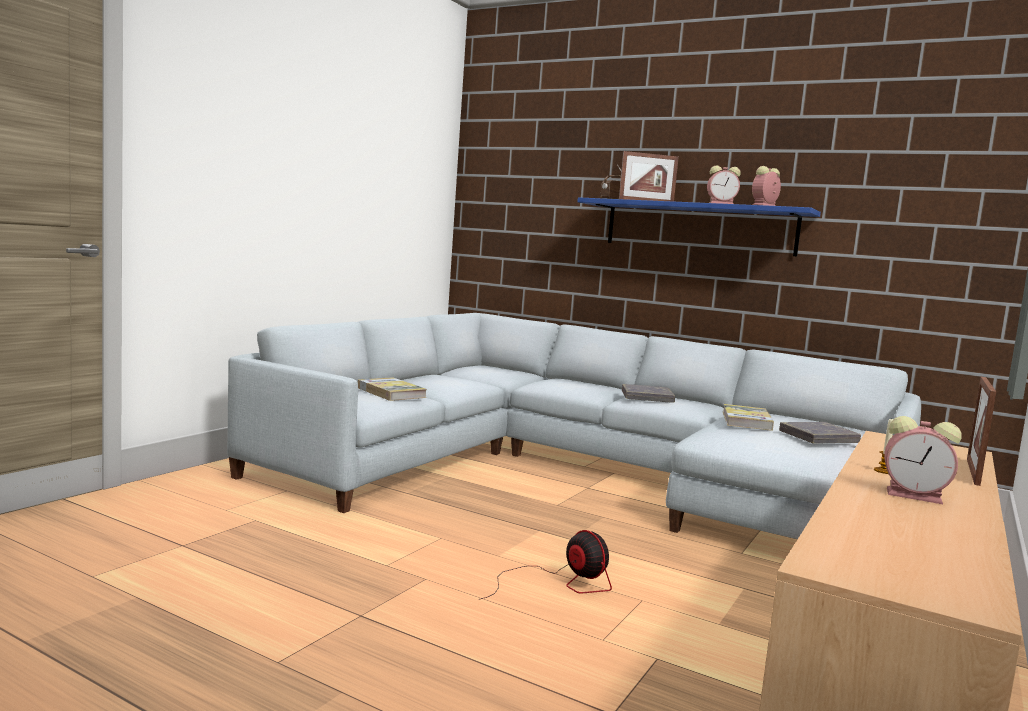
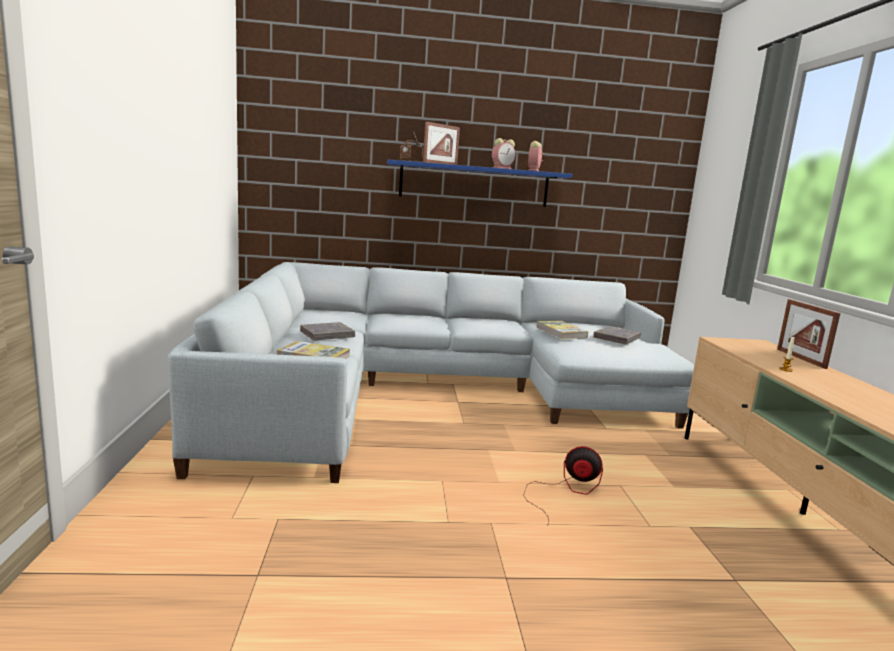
camera: 35 degrees left, 5 degrees up
grey book [622,384,675,403] -> grey book moved to [300,322,355,340]
alarm clock [884,416,961,504] -> none

